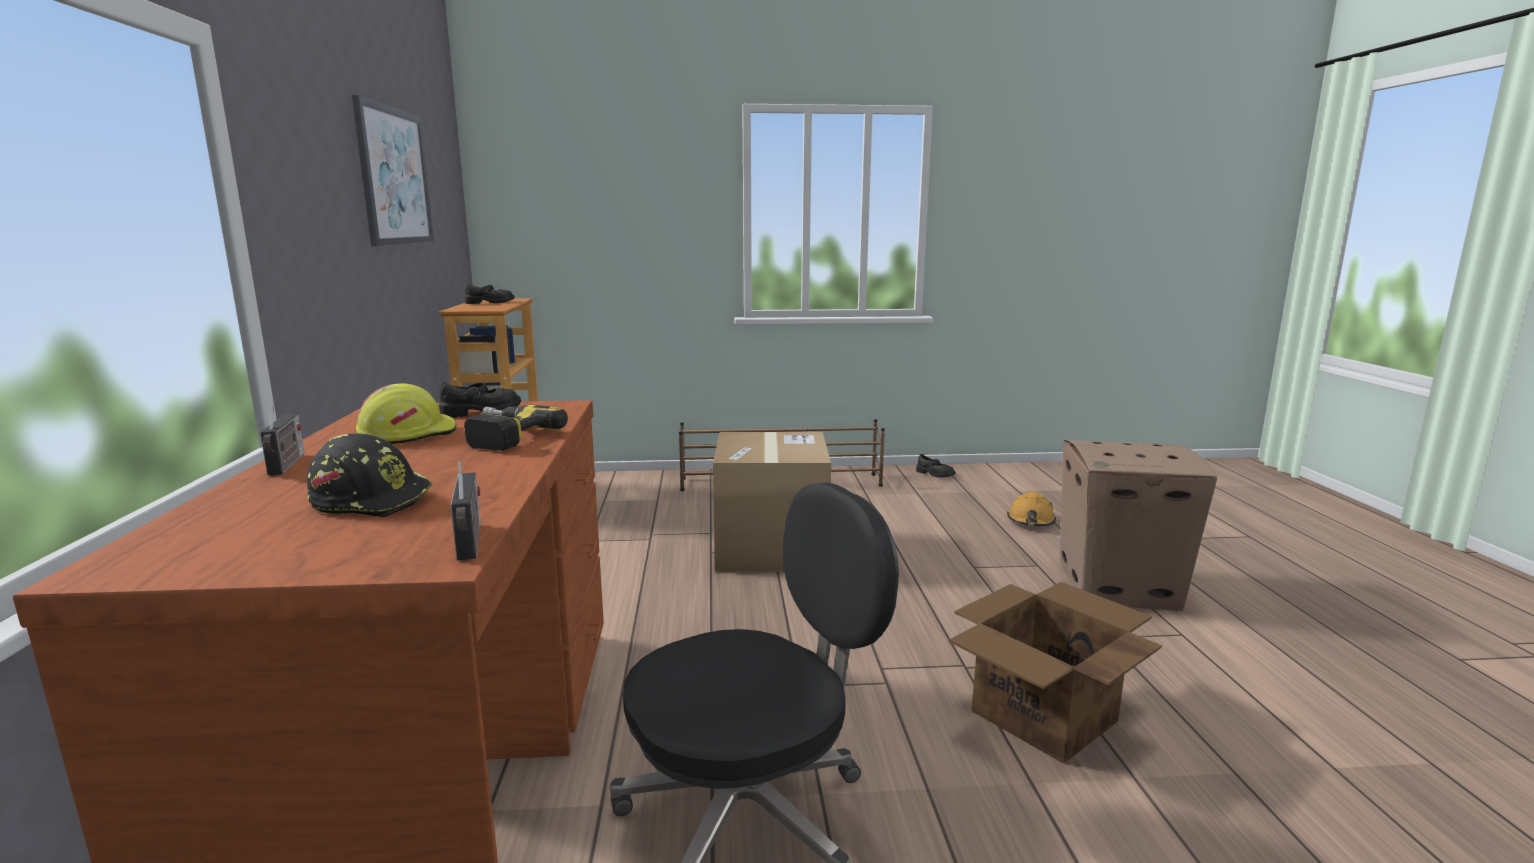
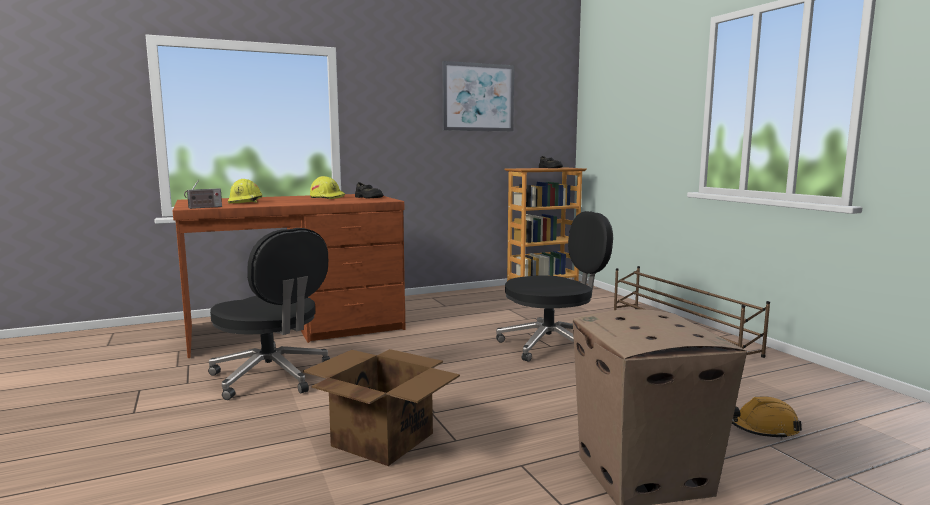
camera: 70 degrees right, 5 degrees down
radio [260,401,305,475] -> none
black hard hat [307,434,433,517] -> yellow hard hat [228,179,262,204]
power drill [464,405,568,451] -> none
cardboard box [713,432,831,572] -> black office chair [496,211,613,362]
black shoe [916,454,956,478] -> none

